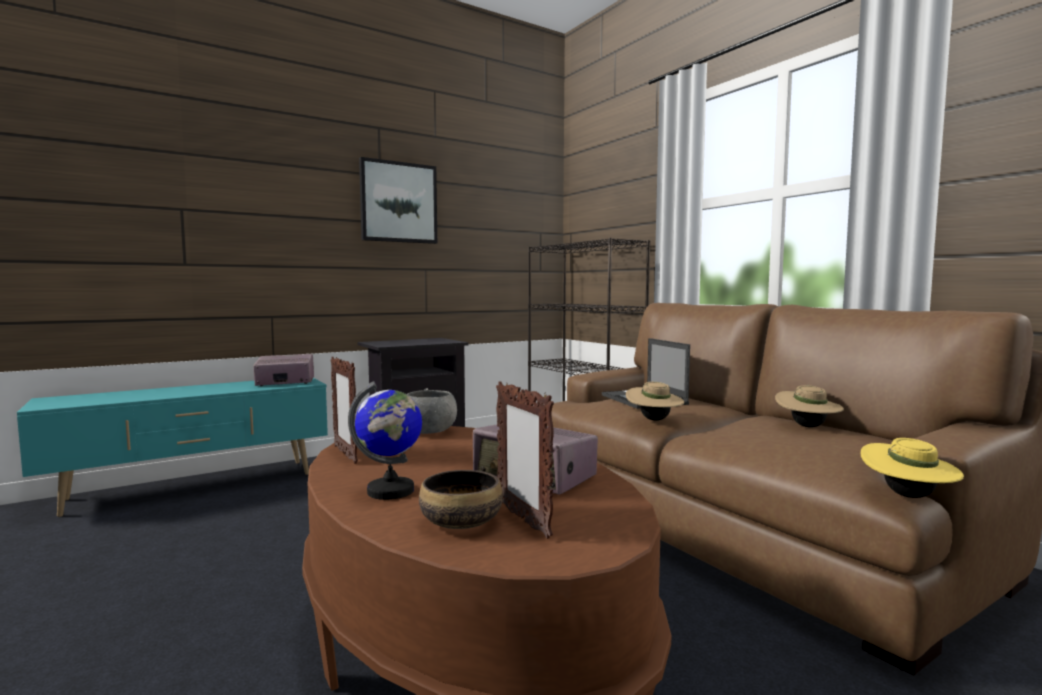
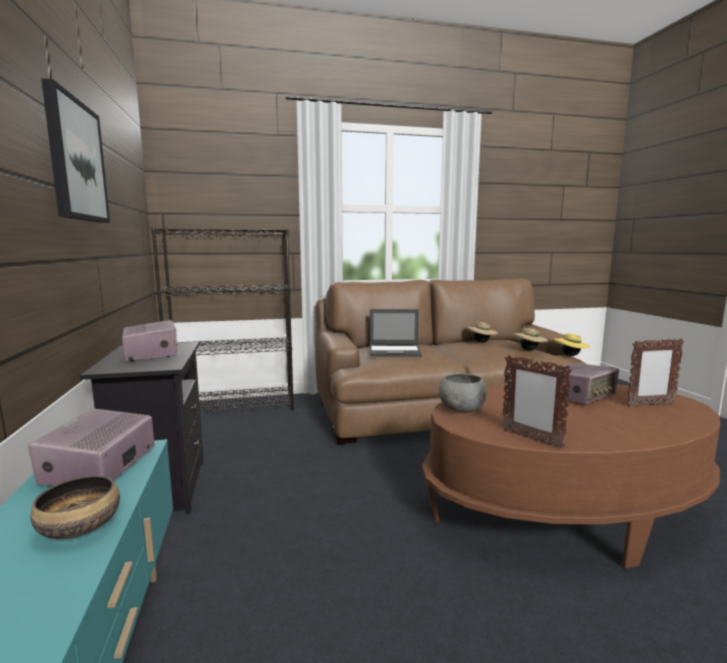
camera: 70 degrees left, 5 degrees up
picture frame [331,357,358,464] -> picture frame turned 60 degrees clockwise [502,355,572,448]
globe [348,381,422,500] -> none
bowl [419,470,503,529] -> bowl moved to [30,475,120,539]
beige hat [626,382,684,421] -> beige hat moved to [512,328,548,350]
none -> radio [122,320,178,361]

